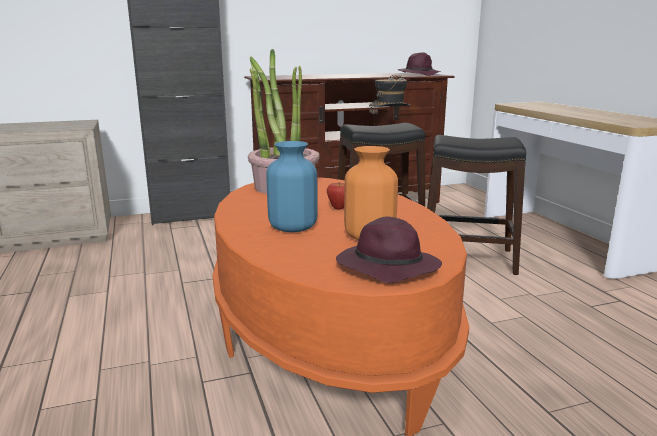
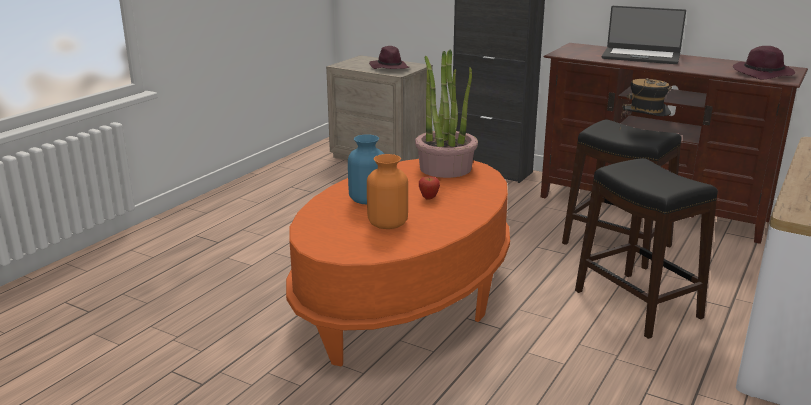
camera: 50 degrees right, 5 degrees up
purple hat [336,217,442,283] -> purple hat moved to [369,46,409,69]
none -> laptop [601,6,686,64]

